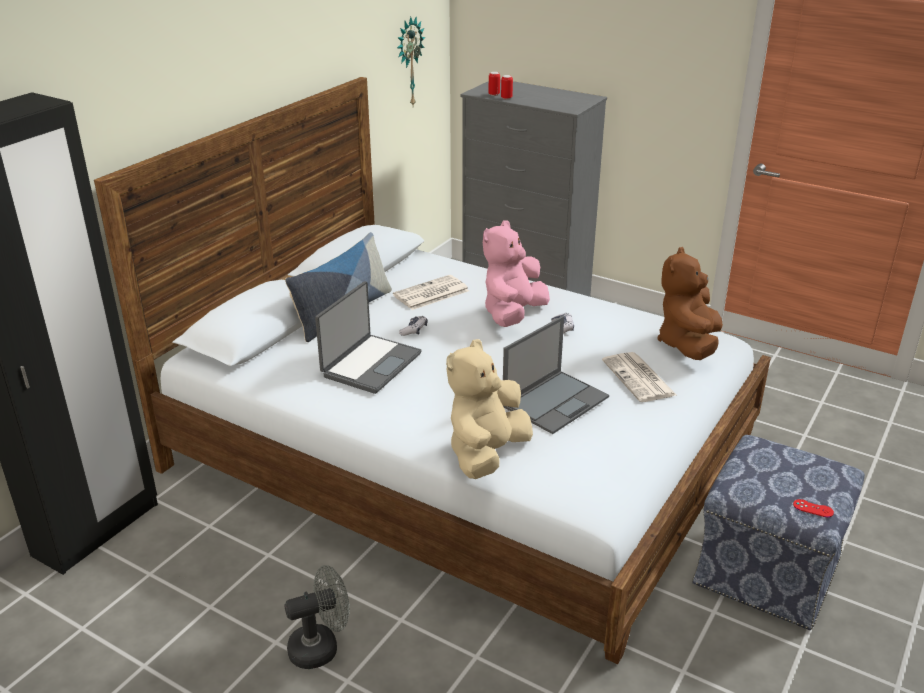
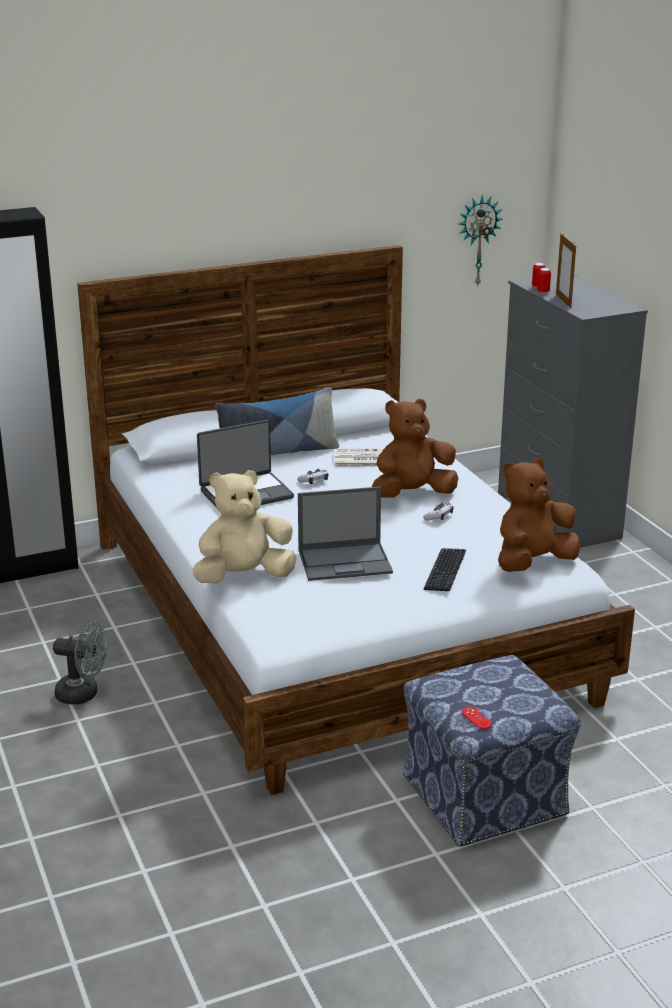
camera: 35 degrees right, 5 degrees down
pink plush toy [483,220,550,327] -> brown plush toy [372,399,458,498]
newspaper [602,352,676,402] -> keyboard [424,548,466,591]
none -> picture frame [556,234,576,308]

